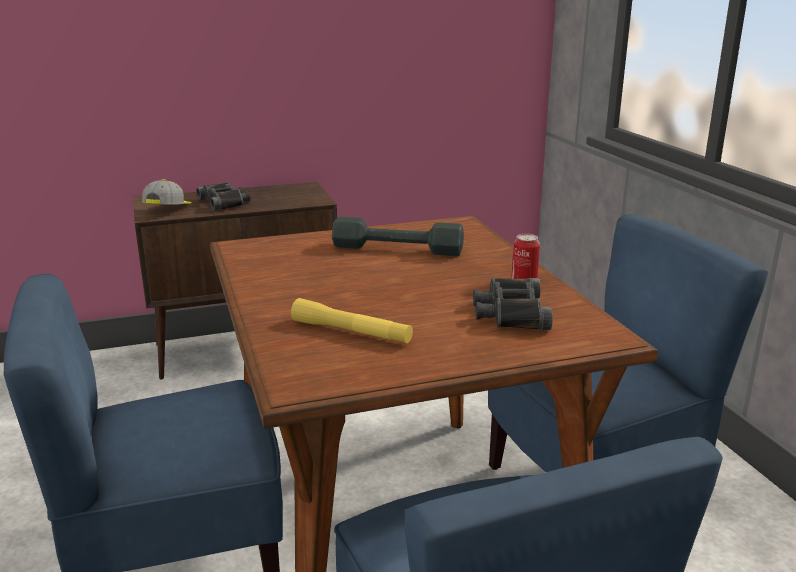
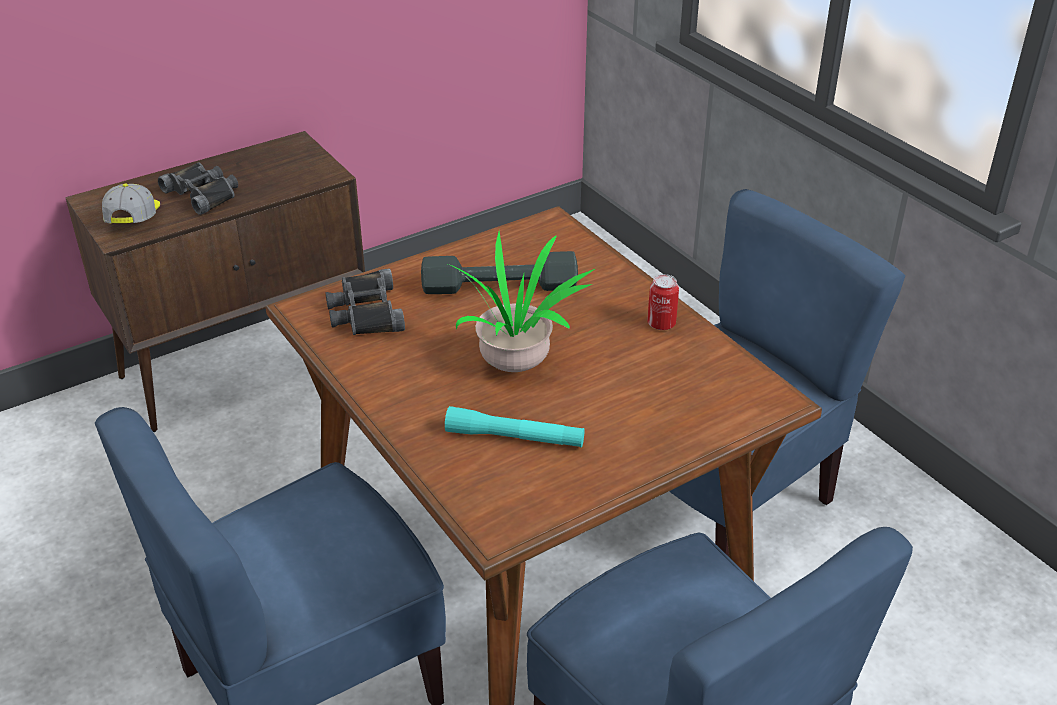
camera: 15 degrees left, 15 degrees up
yellow flashlight [291,298,413,343] -> turquoise flashlight [445,406,585,447]
black binoculars [473,278,553,330] -> black binoculars moved to [326,268,405,335]
none -> potted plant [448,231,595,372]

